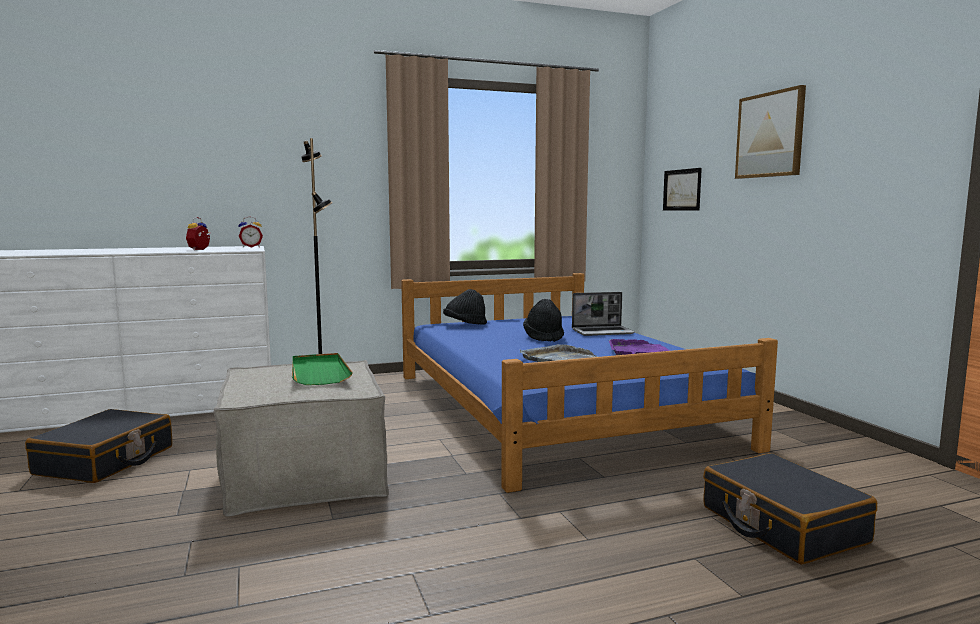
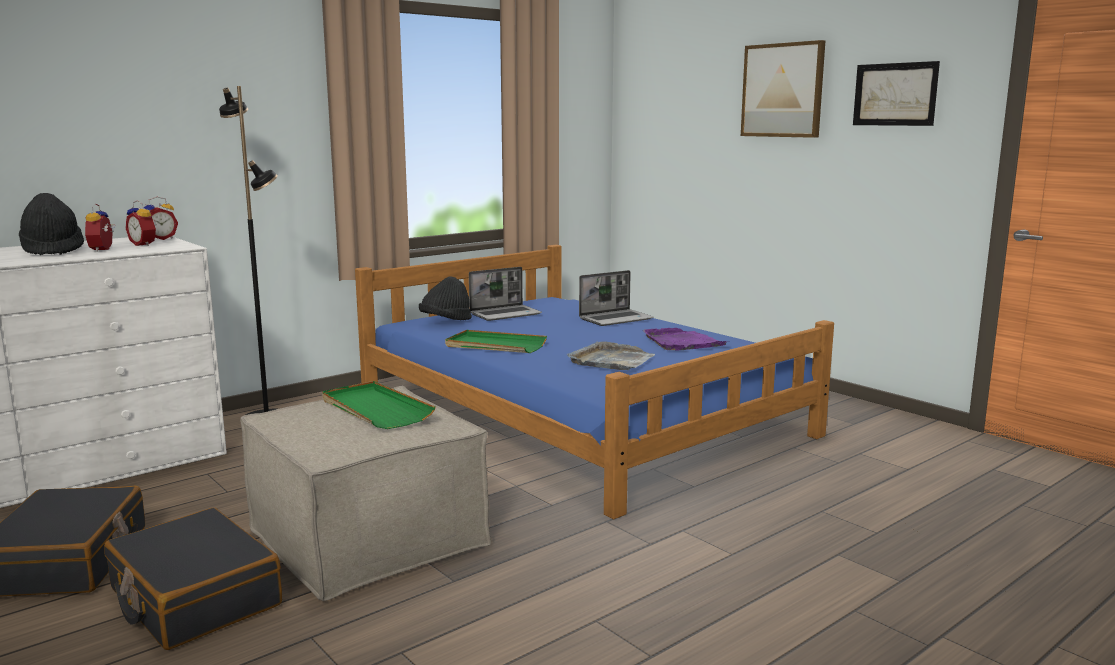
camera: 20 degrees left, 5 degrees up
black hat [523,299,564,342] -> black hat moved to [19,193,84,255]
picture [663,168,702,211] -> picture moved to [853,61,940,126]
black suitcase [703,453,877,564] -> black suitcase moved to [104,508,282,650]
none -> alarm clock [125,200,157,246]
none -> green tray [445,330,547,353]
none -> laptop [469,267,542,321]

